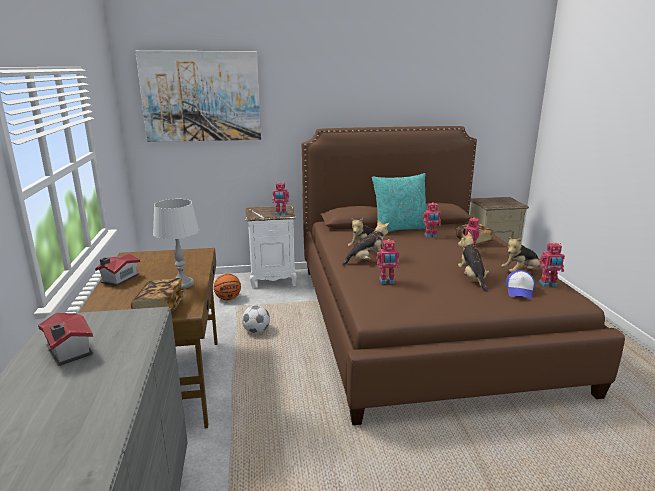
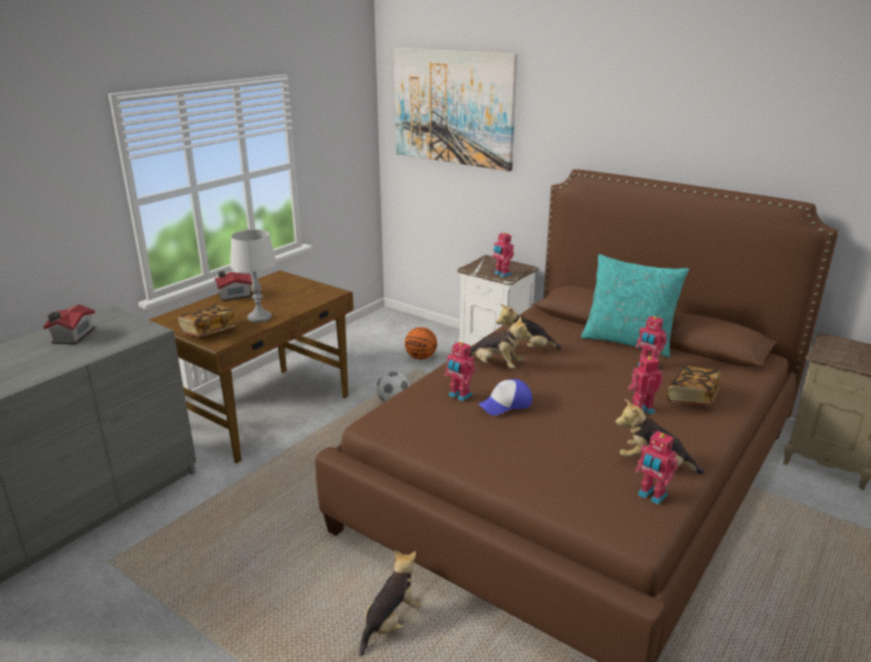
camera: 45 degrees right, 5 degrees up
plush toy [458,232,489,292] -> plush toy moved to [359,550,422,656]
cap [506,270,535,299] -> cap moved to [478,379,532,415]

